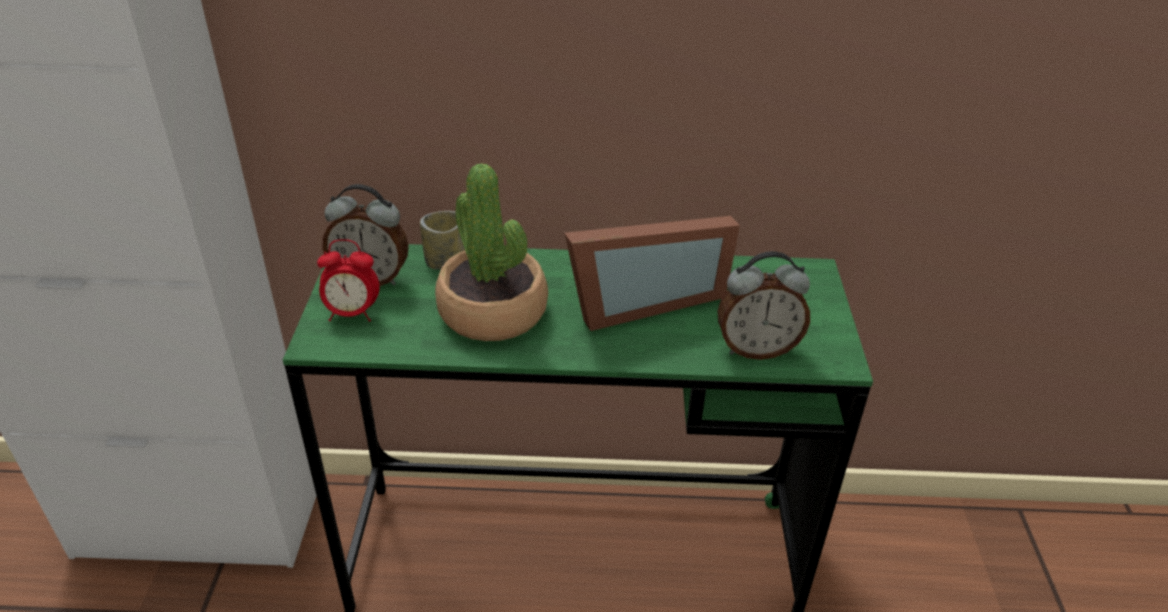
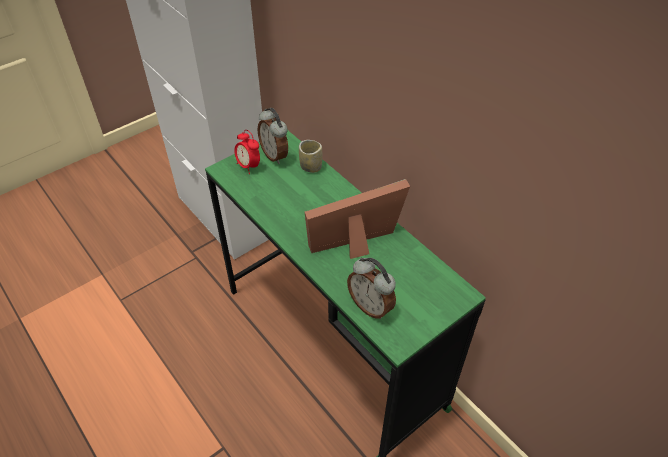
camera: 50 degrees right, 10 degrees up
potted plant [435,163,548,341] -> none
picture frame [565,216,740,331] -> picture frame turned 135 degrees clockwise [305,179,410,259]

